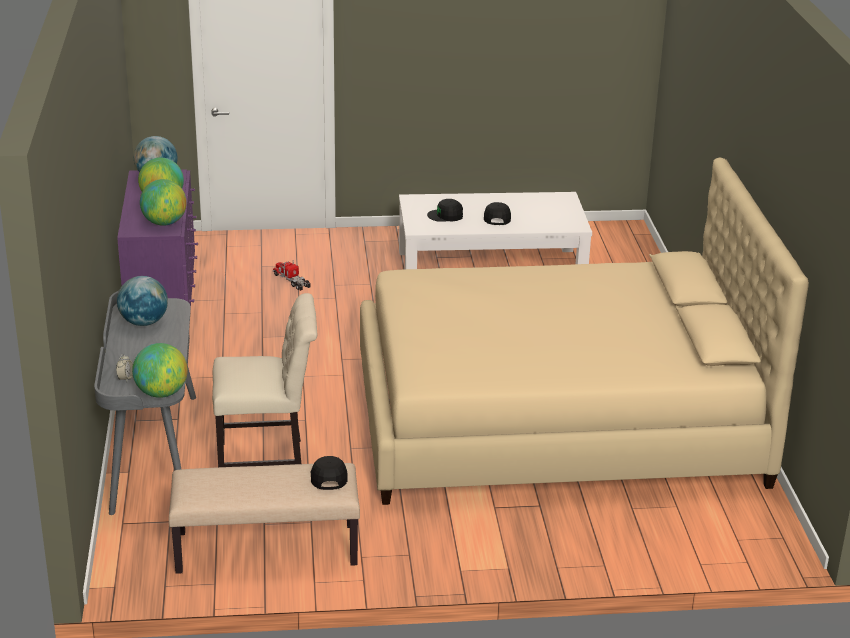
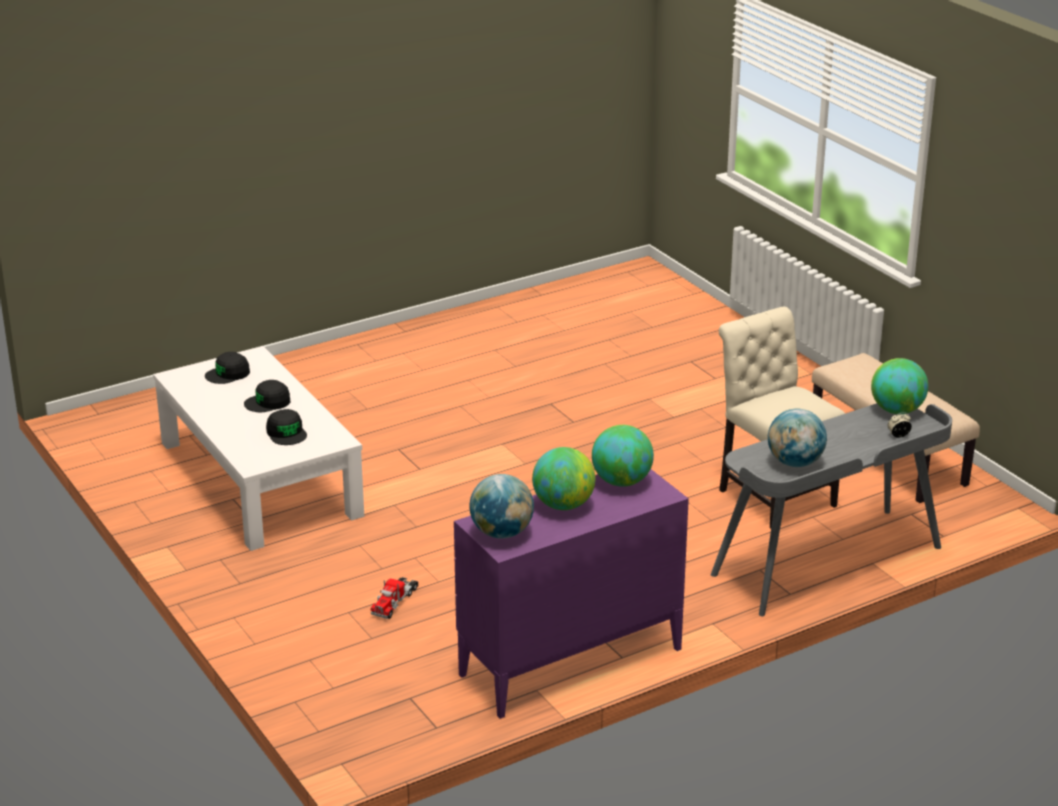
camera: 115 degrees left, 0 degrees up
black cap [311,456,348,490] -> black cap moved to [205,352,250,384]
beige bed [360,157,809,505] -> none

